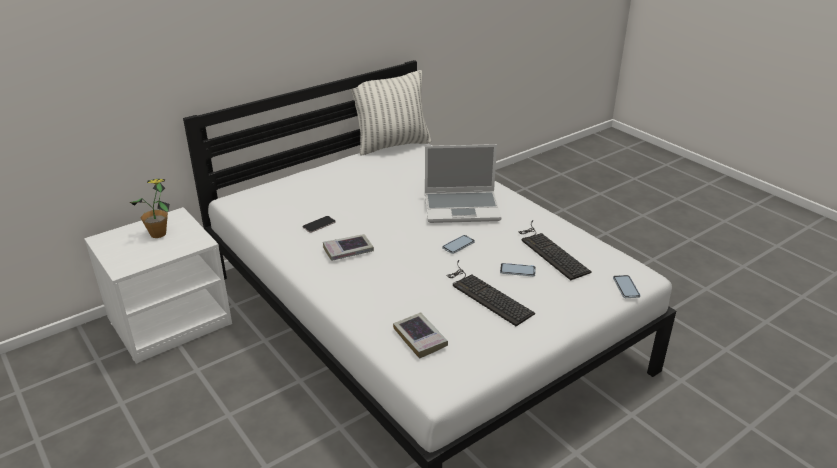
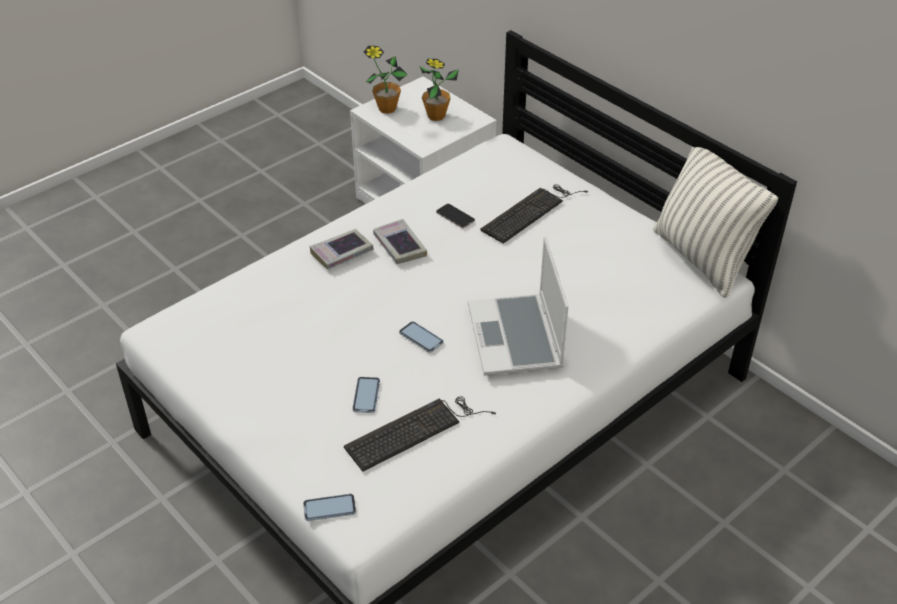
camera: 85 degrees right, 10 degrees up
book [393,312,448,358] -> book moved to [310,229,374,270]
keyboard [446,260,535,326] -> keyboard moved to [481,184,588,244]
none -> potted plant [364,46,408,114]

